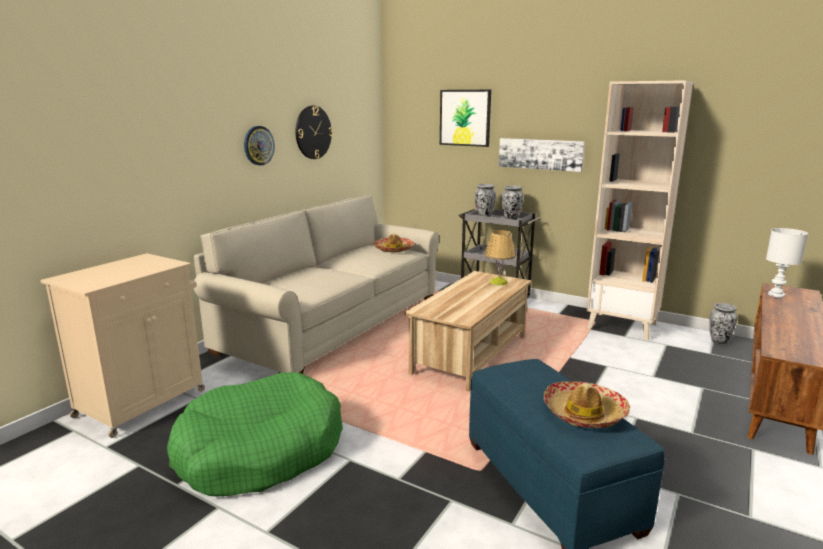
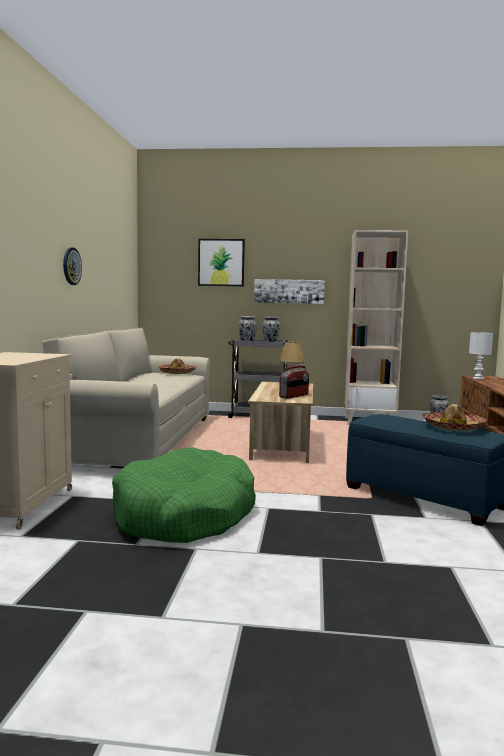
camera: 25 degrees left, 10 degrees down
wall clock [295,106,333,159] -> none
none -> radio [279,365,309,399]

